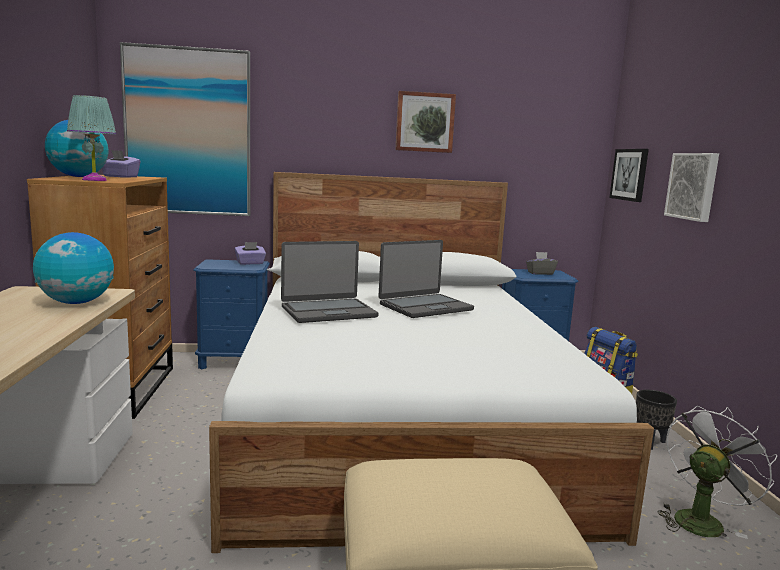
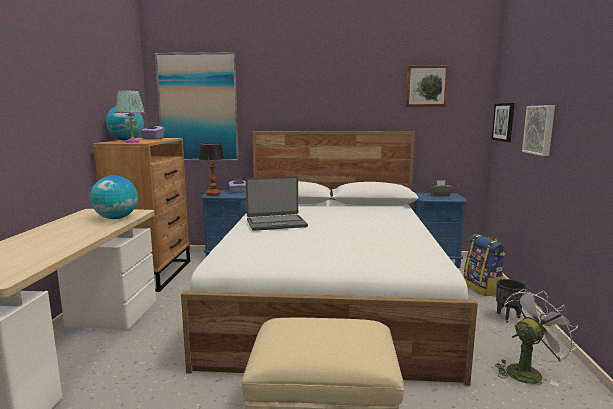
camera: 10 degrees right, 0 degrees up
laptop [379,240,474,318] -> none
picture [395,91,456,153] -> picture moved to [405,65,449,107]
none -> table lamp [199,143,224,196]

